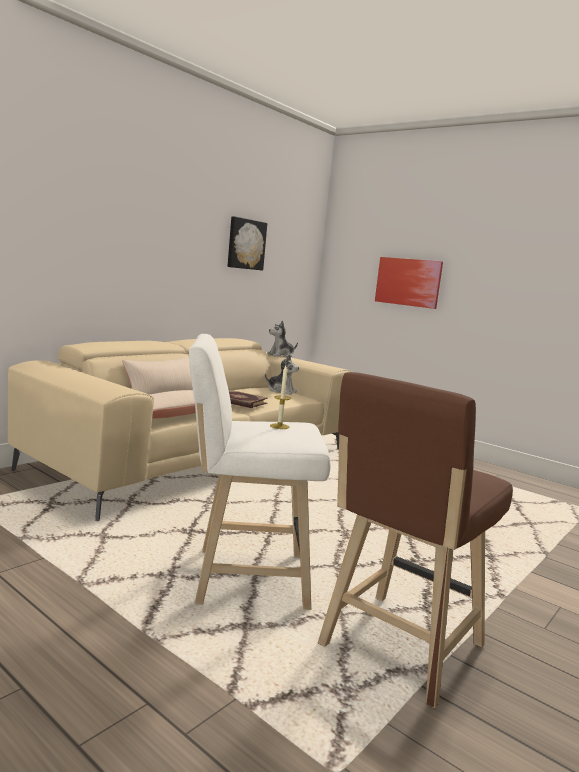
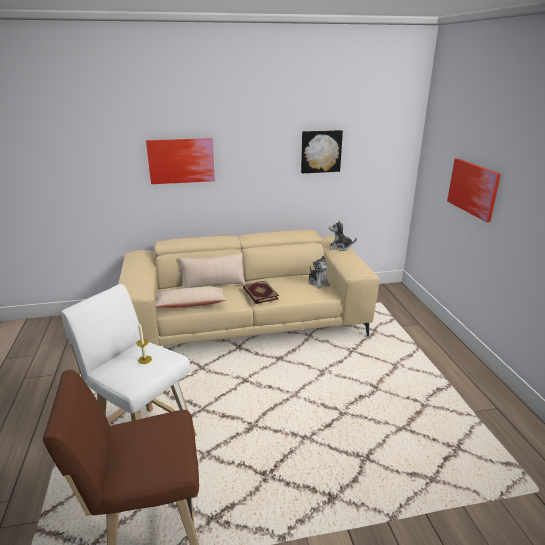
camera: 40 degrees right, 15 degrees up
none -> picture [146,138,215,184]

